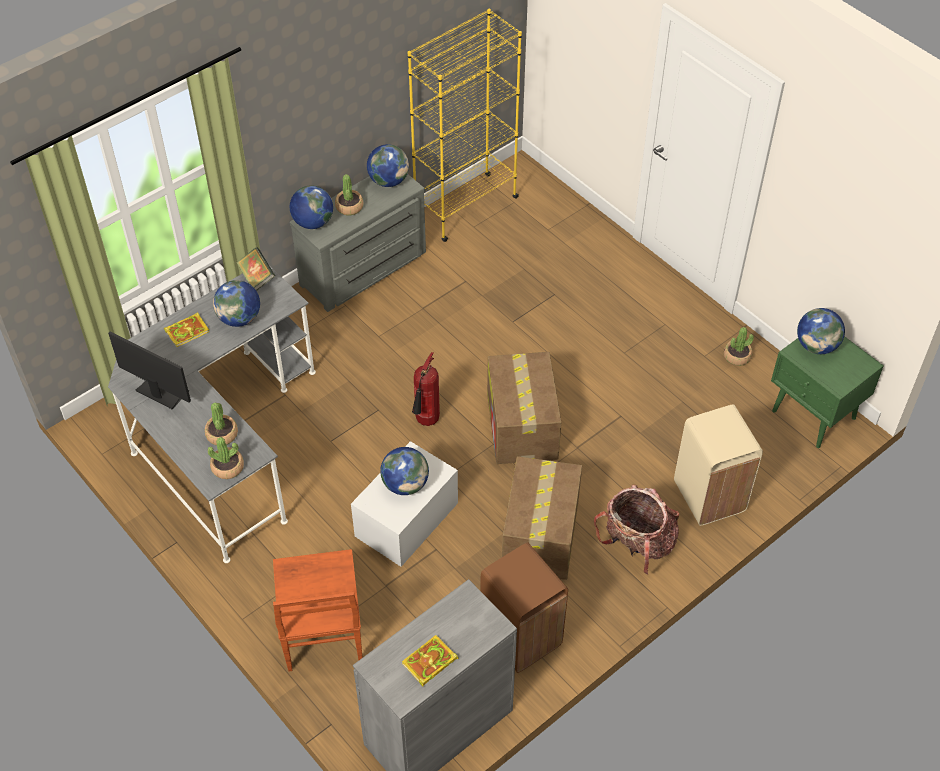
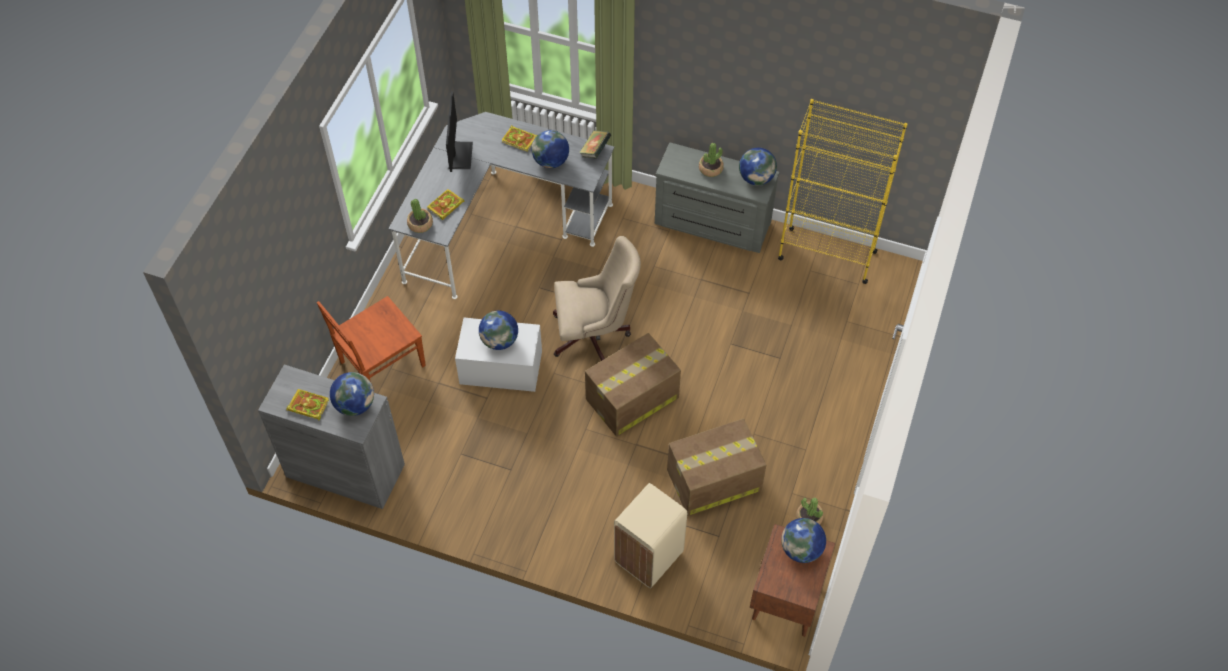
camera: 60 degrees right, 5 degrees up
potted plant [205,403,238,445] -> book [427,189,465,220]
globe [290,185,333,229] -> globe moved to [330,372,374,416]
fire extinguisher [412,352,440,426] -> beige office chair [553,236,641,361]
brown trash can [480,542,568,673] -> none
cardboard box [502,456,582,580] -> cardboard box moved to [667,419,766,516]
backpack [594,485,679,574] -> none
green nightstand [771,336,884,448] -> brown nightstand [750,524,835,637]

